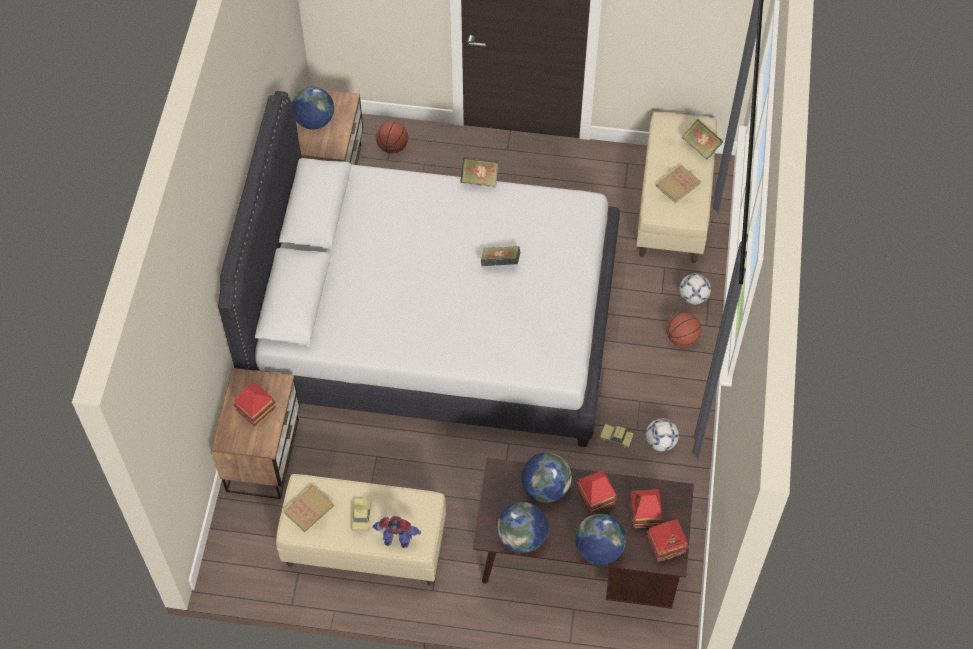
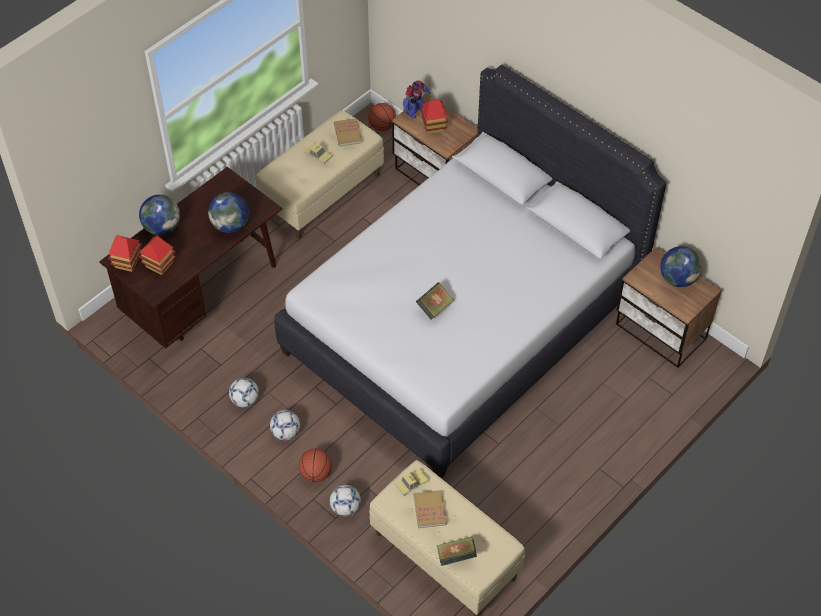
camera: 125 degrees right, 5 degrees down
toy robot [373,516,421,548] -> toy robot moved to [403,80,430,119]
basketball [376,121,408,154] -> basketball moved to [368,103,396,131]
book [460,157,499,187] -> none
globe [497,502,548,553] -> none
toy house [577,470,617,514] -> none
toy car [600,424,634,448] -> toy car moved to [395,469,428,495]
none -> football [270,410,300,440]

